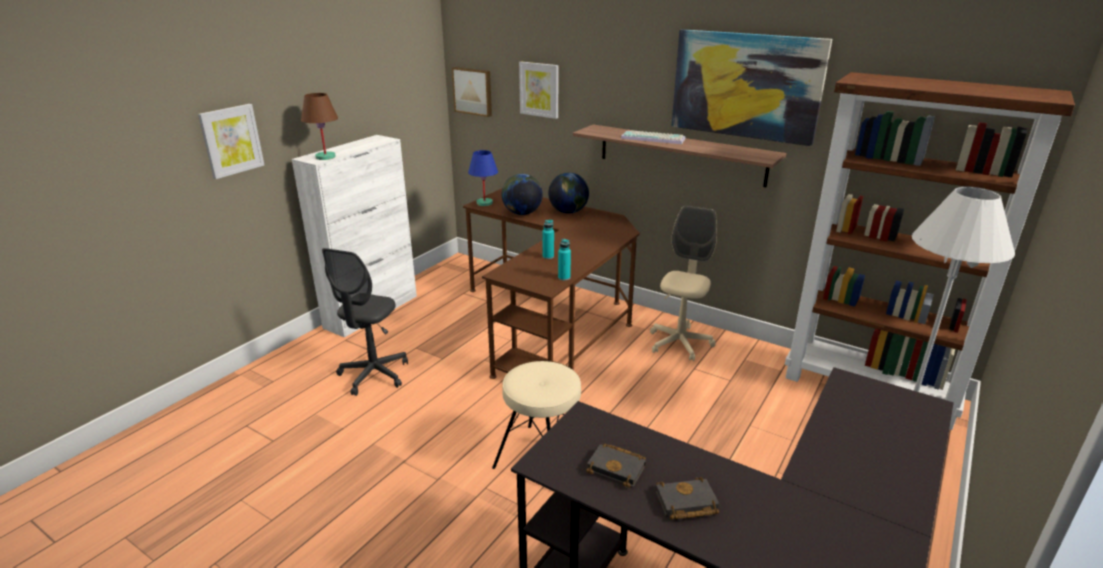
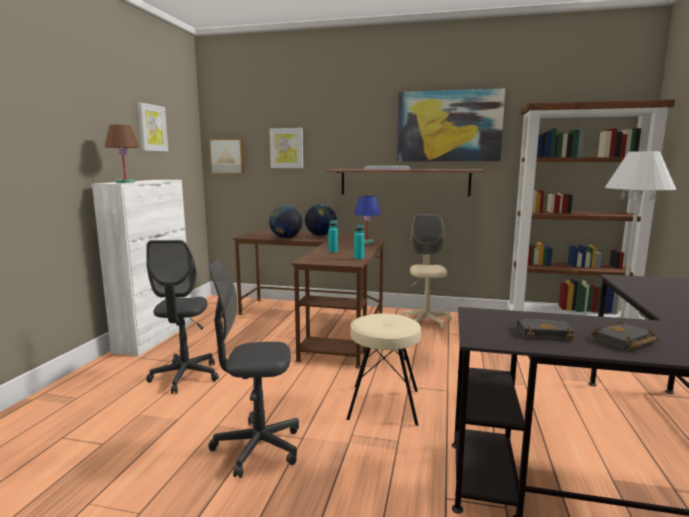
camera: 20 degrees left, 15 degrees down
picture [198,104,264,179] -> picture moved to [138,102,168,152]
blue table lamp [468,150,498,206] -> blue table lamp moved to [354,196,380,244]
none -> grey office chair [208,259,299,478]

